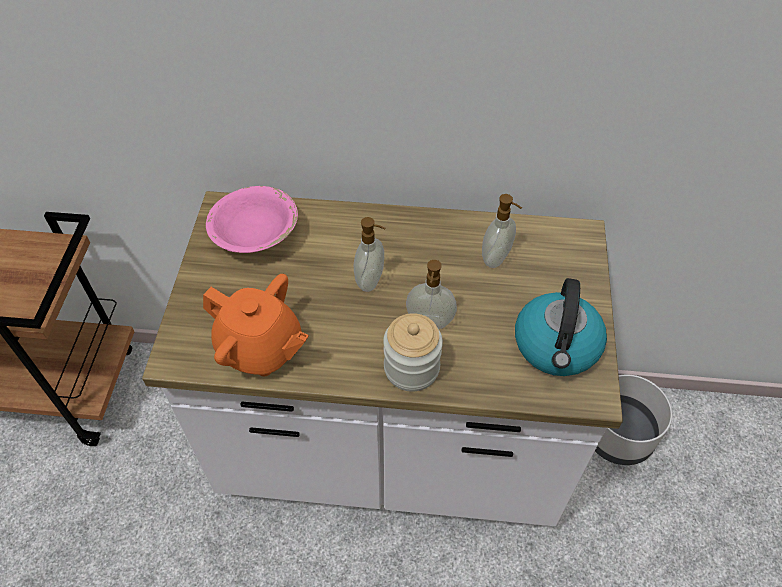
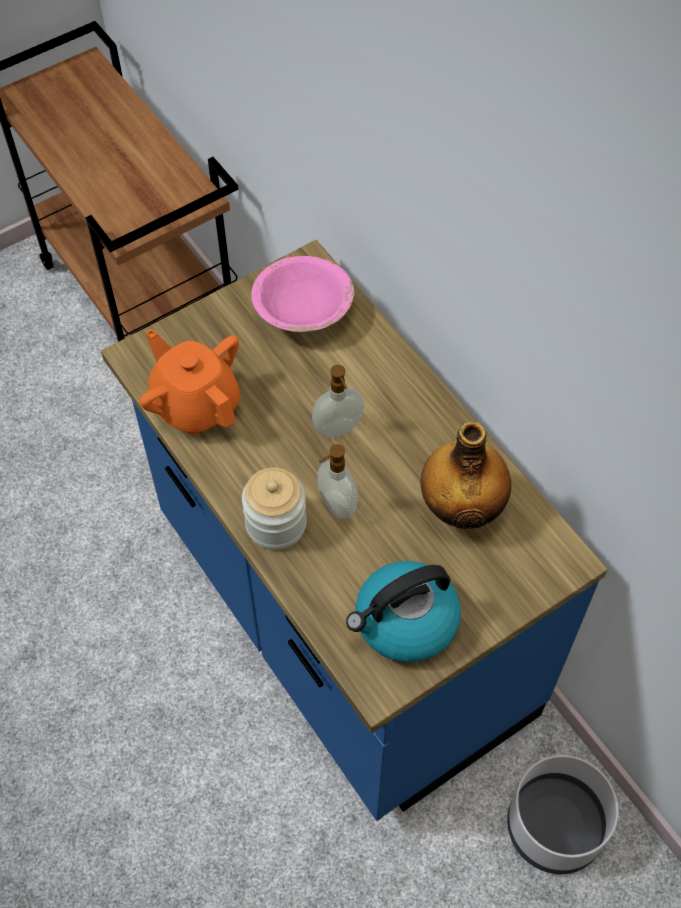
camera: 50 degrees right, 5 degrees up
white counter [142,191,623,526] -> blue counter [101,240,608,821]
orange teapot [203,274,309,376] -> orange teapot turned 150 degrees clockwise [139,328,240,435]
soap dispenser [482,194,522,268] -> bottle [421,421,511,529]

